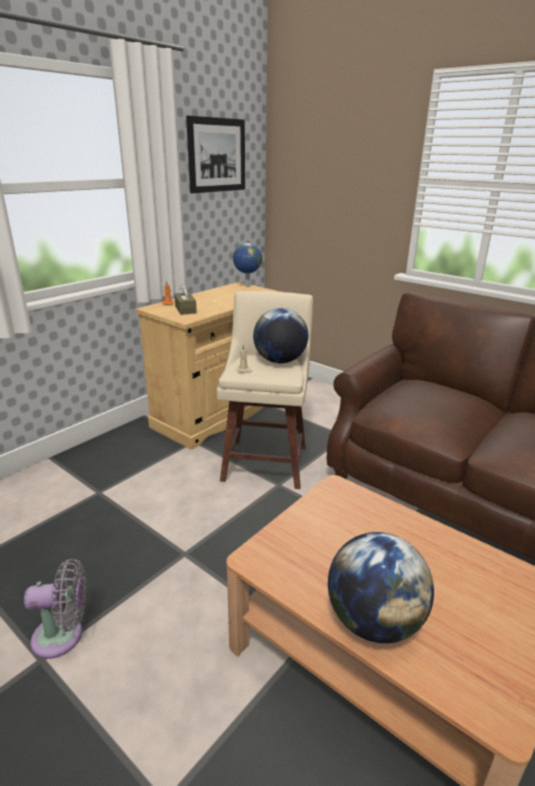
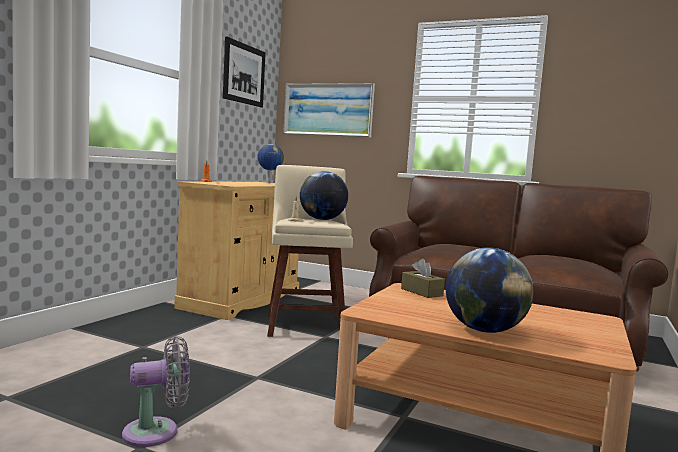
camera: 15 degrees left, 20 degrees down
brown tissue box [174,284,197,315] -> brown tissue box moved to [401,259,445,298]
none -> picture [283,83,375,138]

